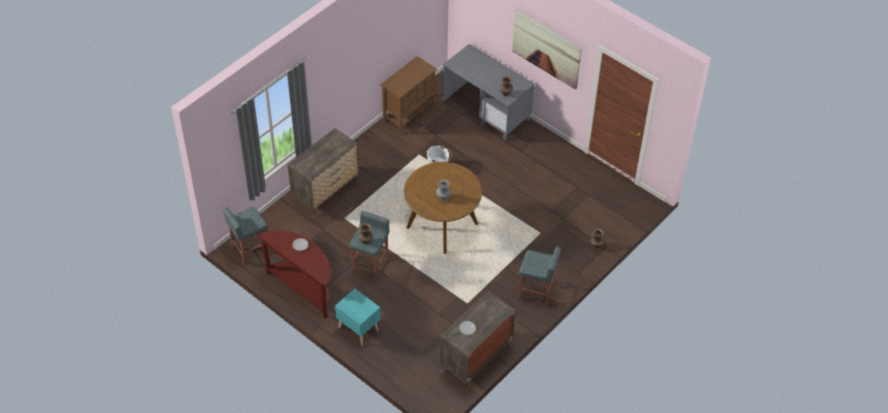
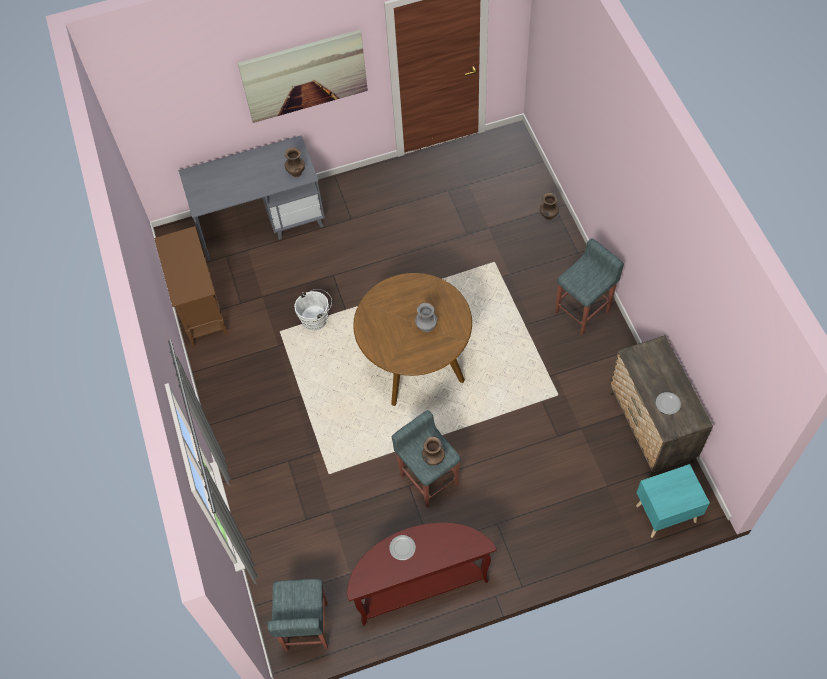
camera: 55 degrees left, 10 degrees up
dresser [287,128,359,217] -> none
turquoise nightstand [335,289,381,345] -> turquoise nightstand moved to [636,464,710,538]

